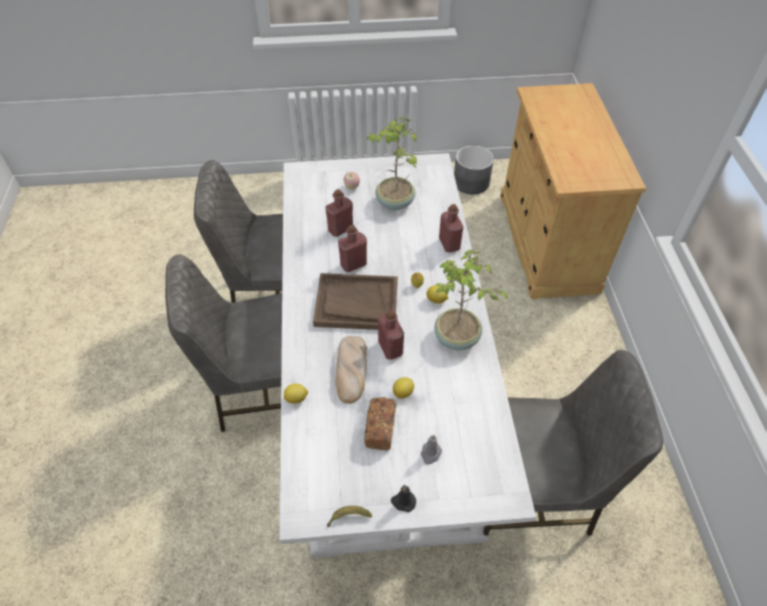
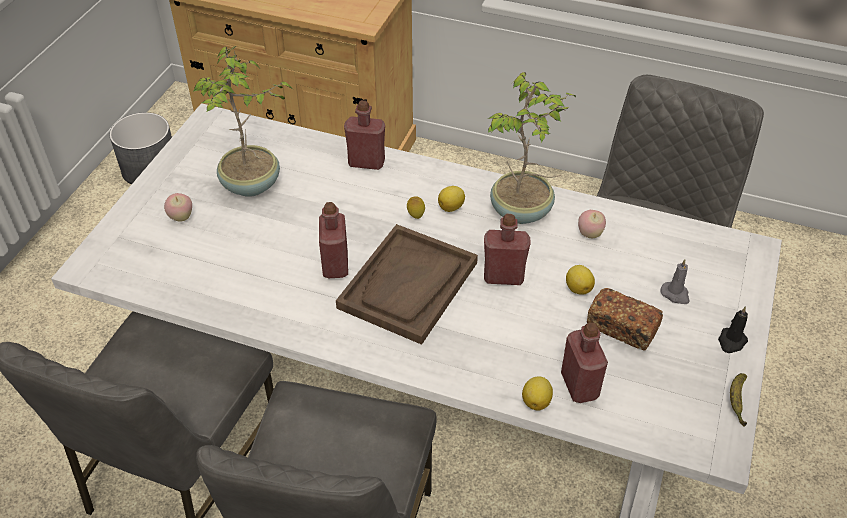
camera: 65 degrees left, 5 degrees down
red bottle [325,189,353,237] -> red bottle moved to [561,323,608,403]
bread [335,336,367,404] -> none
none -> apple [578,210,606,238]

